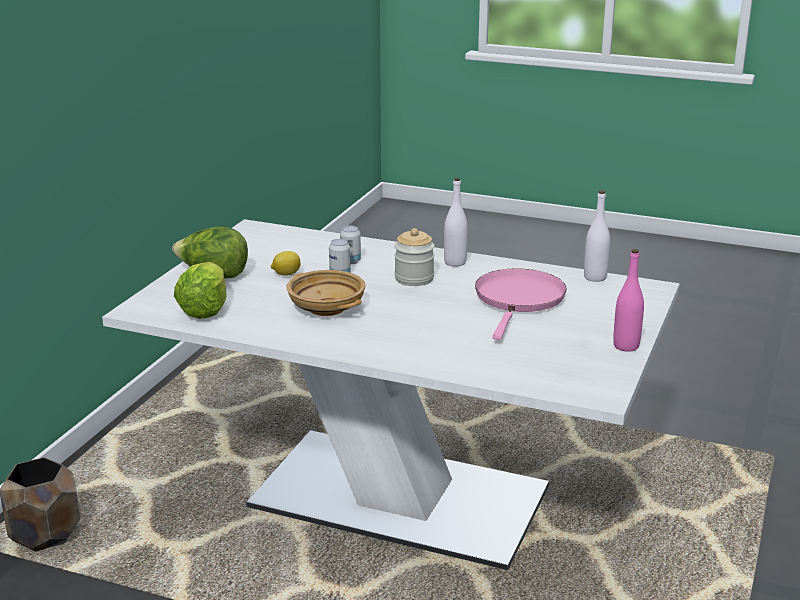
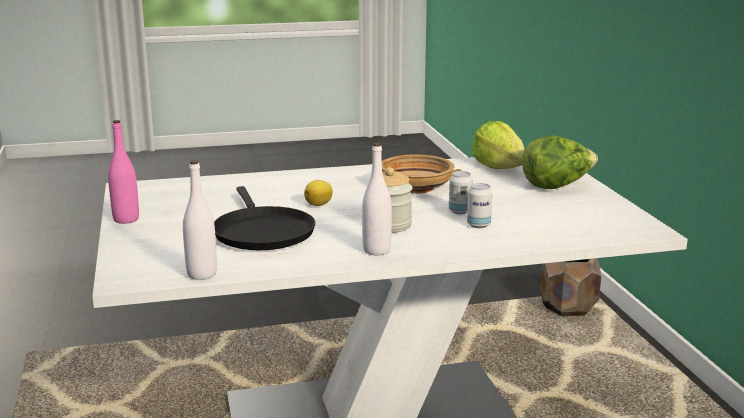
camera: 145 degrees right, 5 degrees down
lemon [271,251,301,276] -> lemon moved to [304,180,333,206]
pink frying pan [475,268,567,340] -> black frying pan [214,186,315,250]

